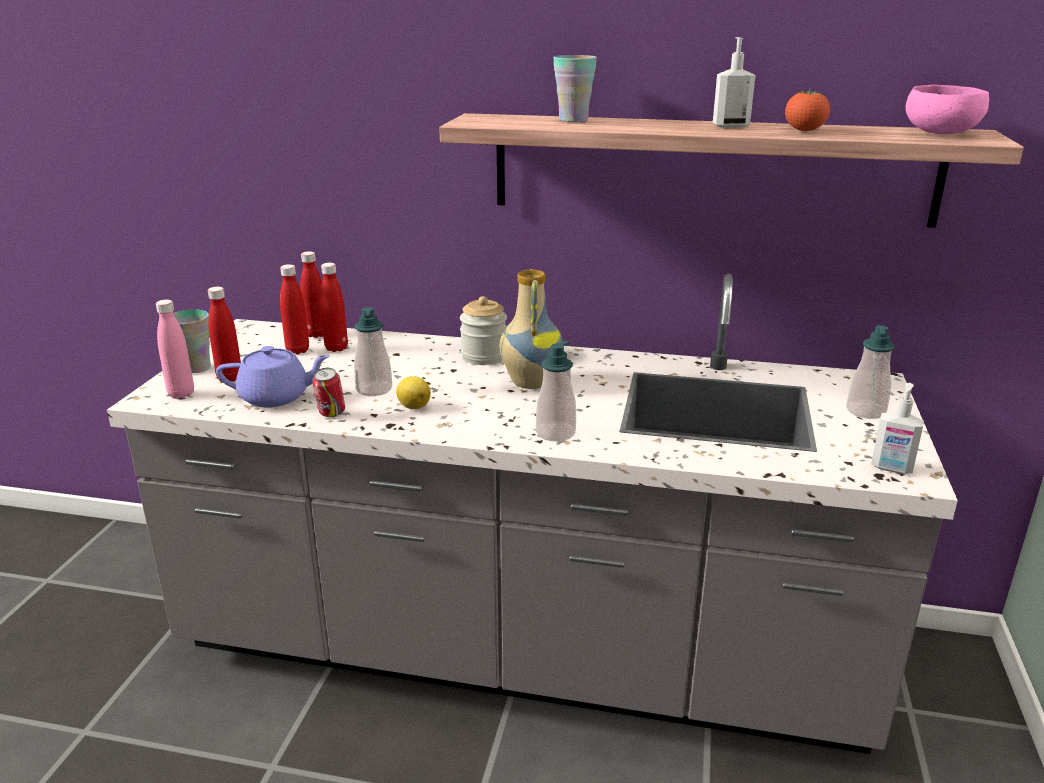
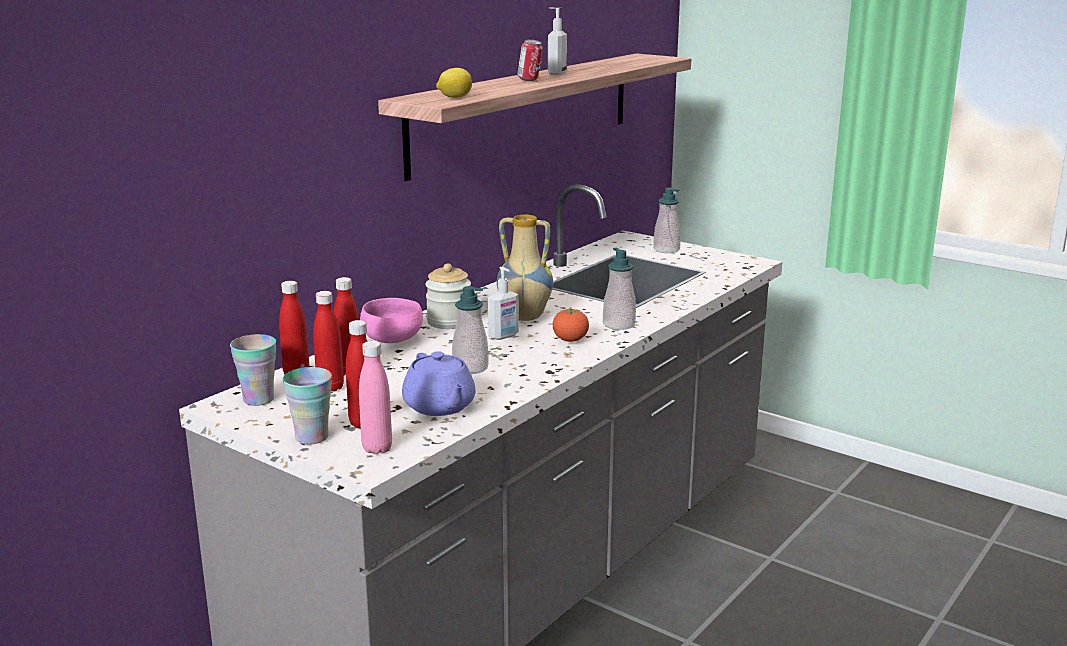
camera: 65 degrees left, 5 degrees down
purple teapot [216,346,330,407] -> purple teapot turned 135 degrees clockwise [402,351,475,416]
can [312,368,345,417] -> can moved to [517,39,543,81]
lemon [396,376,431,409] -> lemon moved to [436,68,472,98]
cup [553,55,597,122] -> cup moved to [230,334,276,406]
tomato [785,87,830,131] -> tomato moved to [553,308,589,342]
soap dispenser [871,383,924,474] -> soap dispenser moved to [488,267,519,340]
pink bowl [906,85,989,134] -> pink bowl moved to [360,298,423,343]

